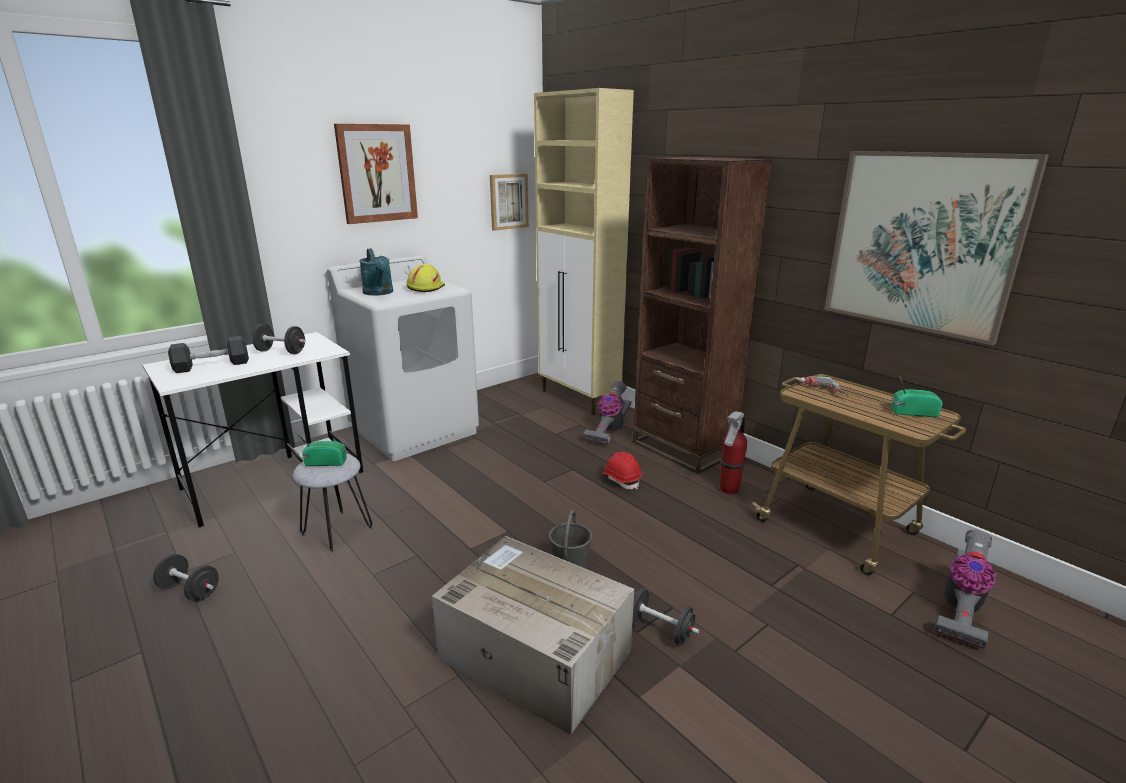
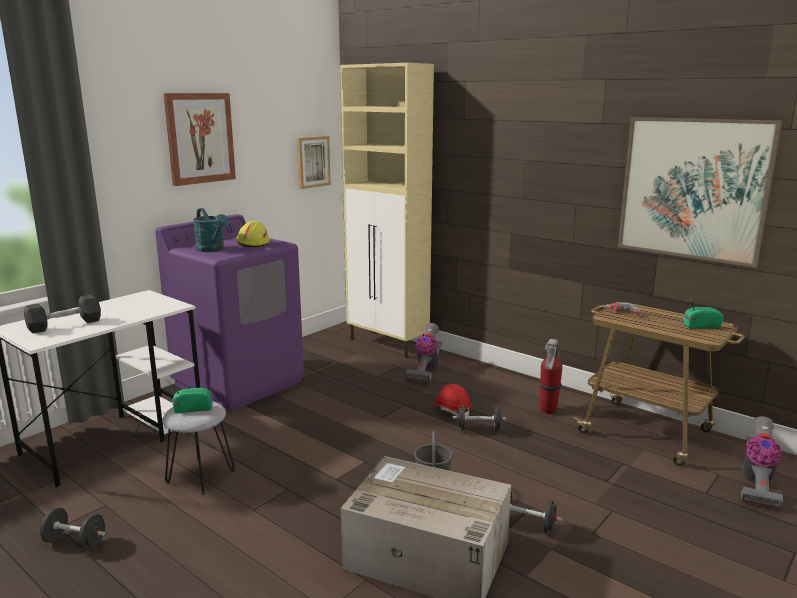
camera: 10 degrees left, 5 degrees down
black dumbbell [252,324,306,354] -> black dumbbell moved to [452,405,506,431]
white washing machine [327,256,479,461] -> purple washing machine [155,214,304,412]
brown bookcase [633,157,772,474] -> none

